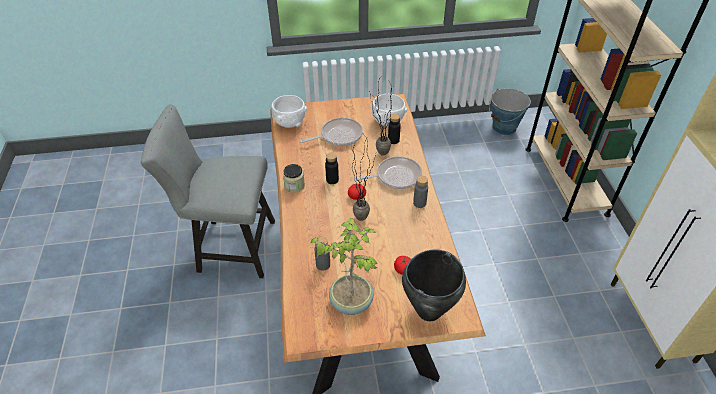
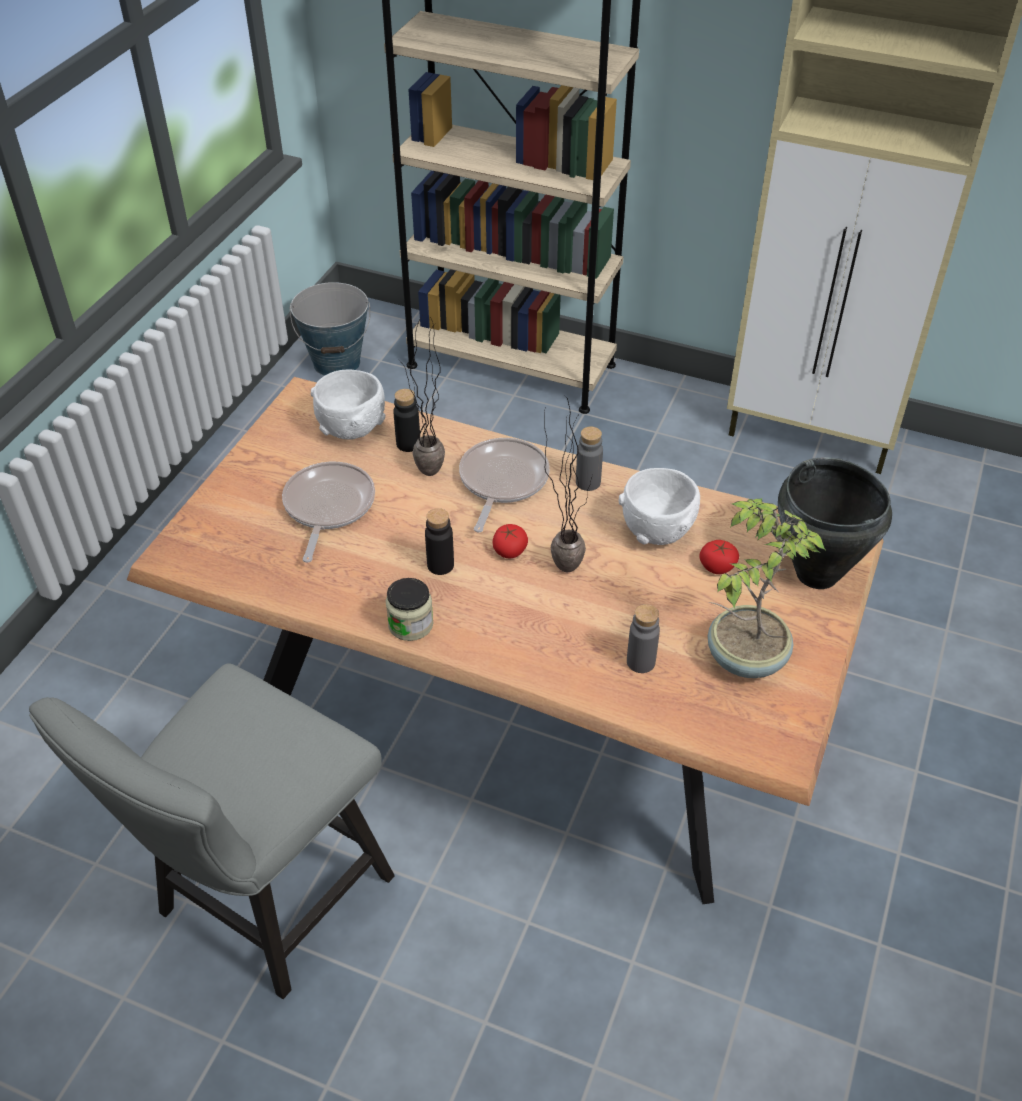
camera: 60 degrees left, 0 degrees up
white bowl [271,95,307,128] -> white bowl moved to [619,468,700,545]

